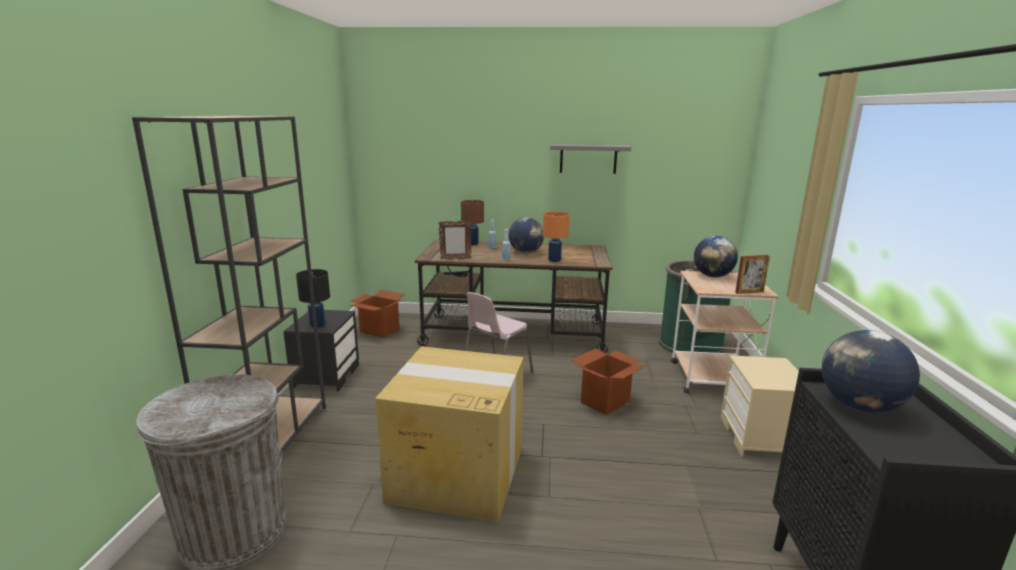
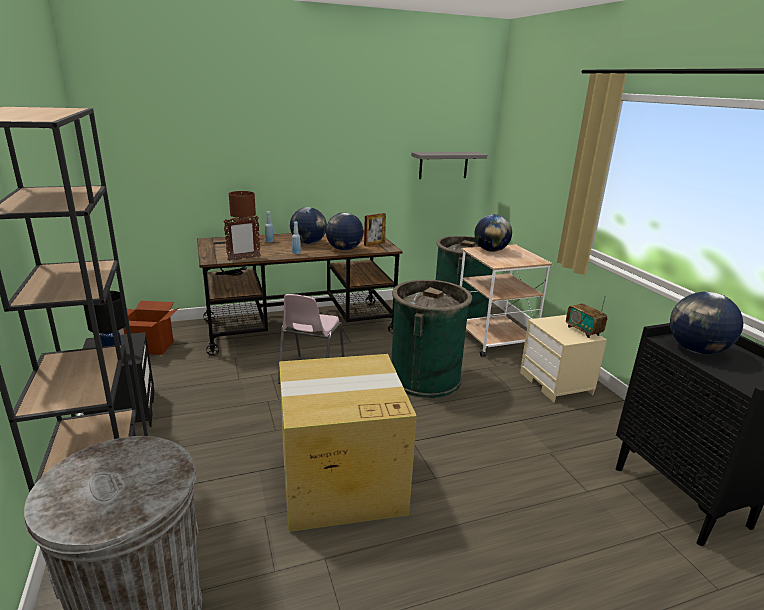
camera: 25 degrees left, 5 degrees up
orange table lamp [543,211,570,262] -> globe [326,212,364,251]
grey shelf [550,144,631,174] -> grey shelf moved to [411,152,487,179]
cardboard box [571,348,647,415] -> green trash can [391,280,472,398]
picture frame [735,255,770,294] -> picture frame moved to [364,213,386,246]
none -> radio [566,295,608,338]

